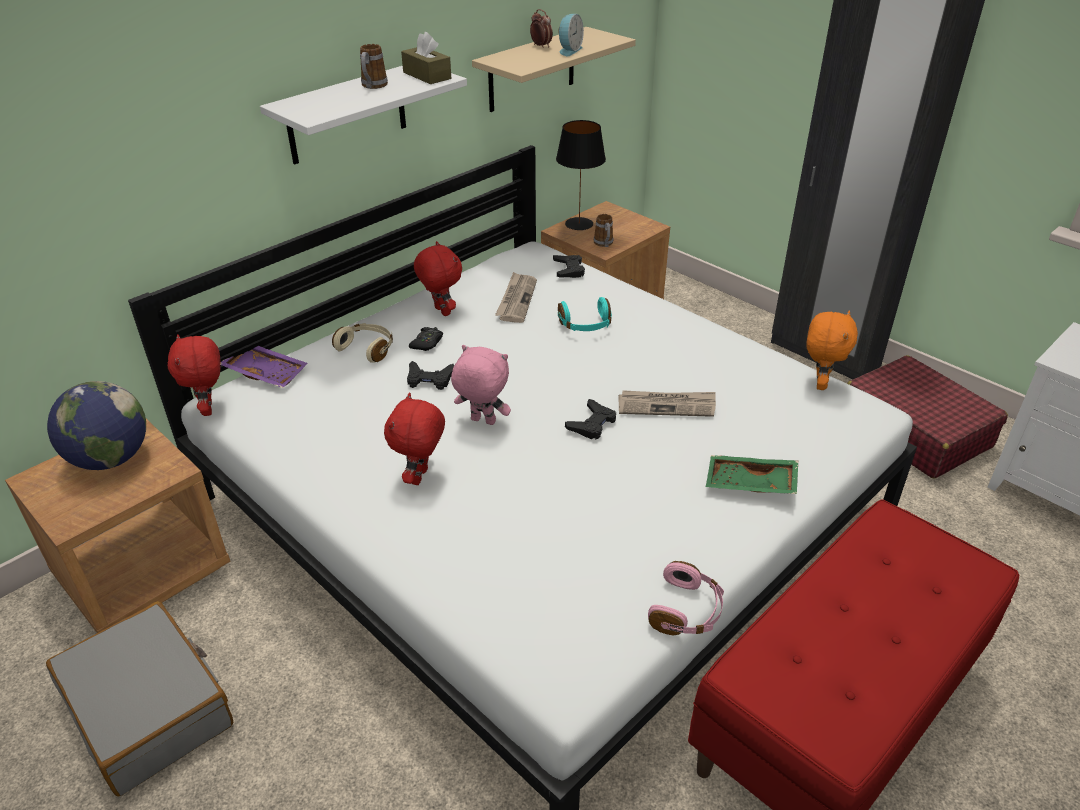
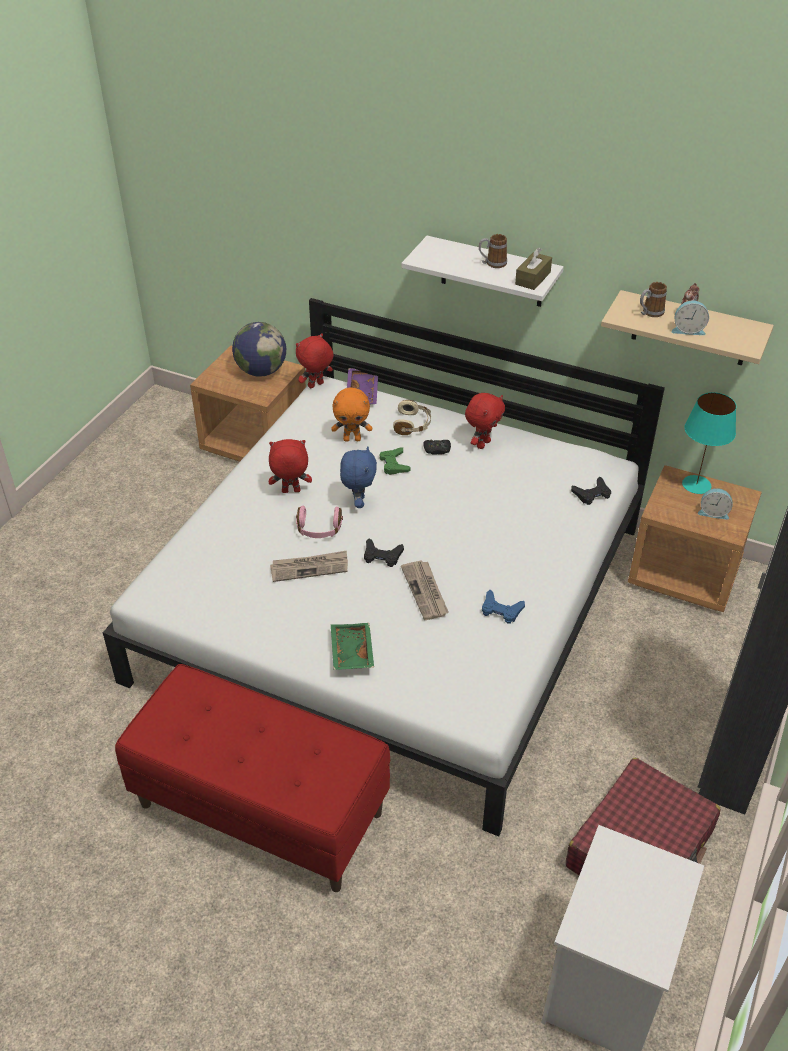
camera: 70 degrees right, 5 degrees up
grey suitcase [46,601,233,796] -> none
black game controller [407,361,454,390] -> green game controller [379,447,411,475]
pink plush toy [451,345,511,425] -> blue plush toy [340,446,377,508]
newspaper [495,272,537,323] -> newspaper moved to [270,550,348,582]
black table lamp [556,120,606,230] -> turquoise table lamp [682,392,736,494]
turquoise headphones [558,297,612,331] -> none
mug [594,214,613,247] -> mug moved to [640,282,667,317]
pink headphones [648,561,724,635] -> pink headphones moved to [296,506,343,538]
orange plush toy [806,310,858,390] -> orange plush toy moved to [331,387,372,442]
none -> blue game controller [482,590,525,624]
none -> alarm clock [698,488,732,520]

